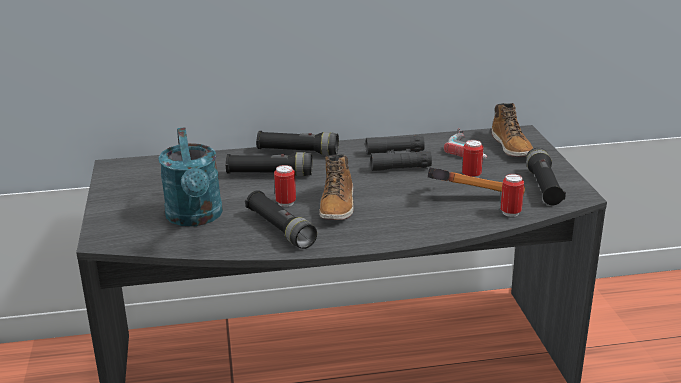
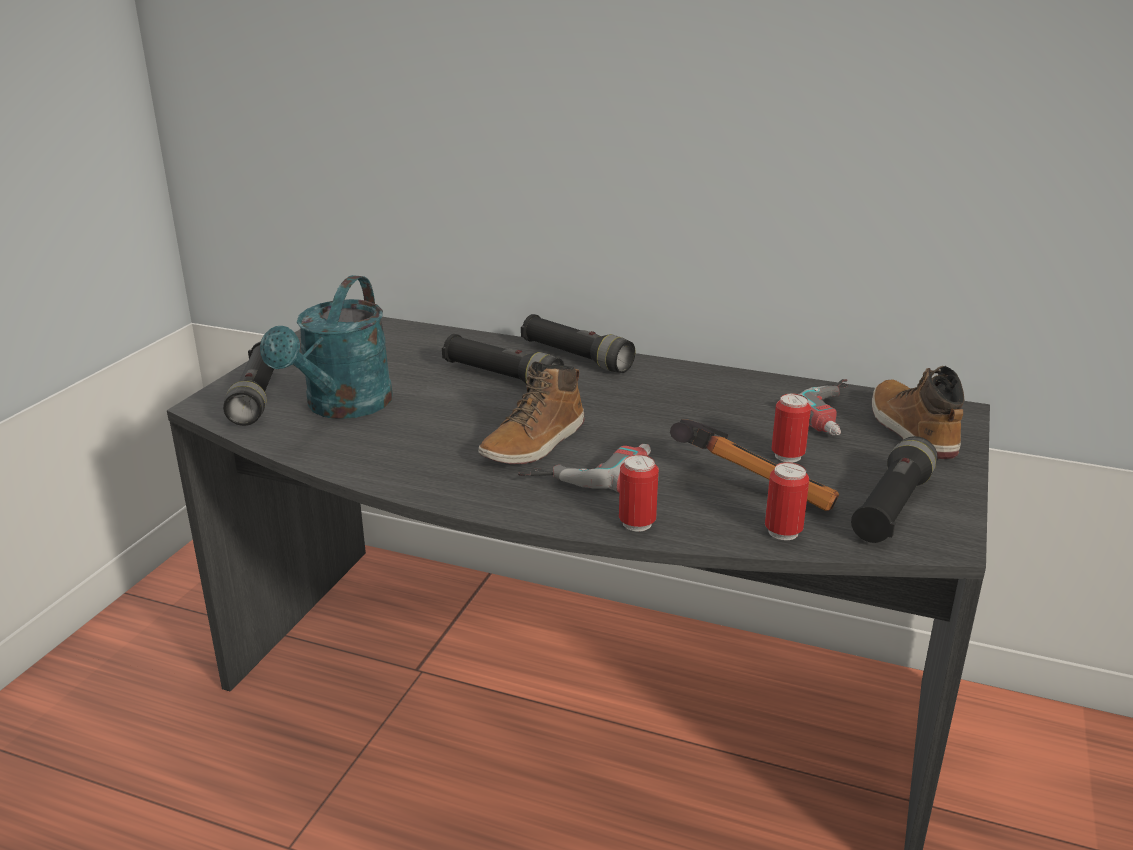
camera: 30 degrees right, 0 degrees up
black flashlight [245,190,317,249] -> black flashlight moved to [223,341,274,426]
can [274,165,296,207] -> can moved to [619,454,659,532]
black binoculars [365,135,432,171] -> none
boot [492,103,533,157] -> boot turned 150 degrees clockwise [872,366,964,459]
none -> power drill [518,444,651,493]

